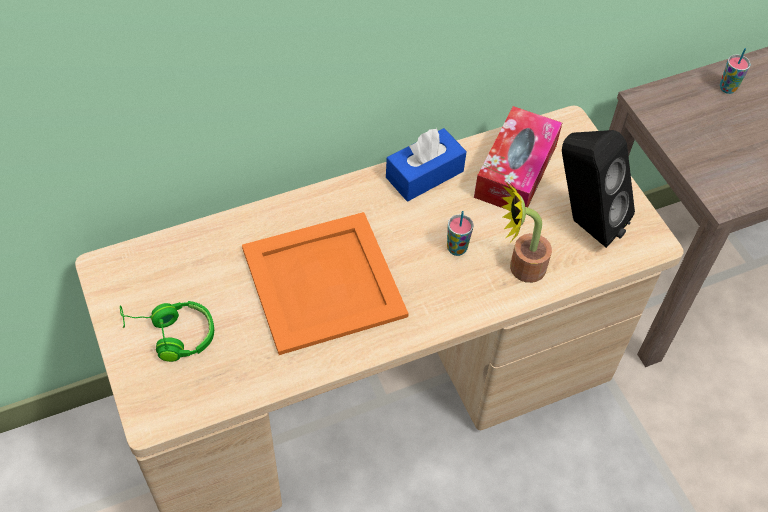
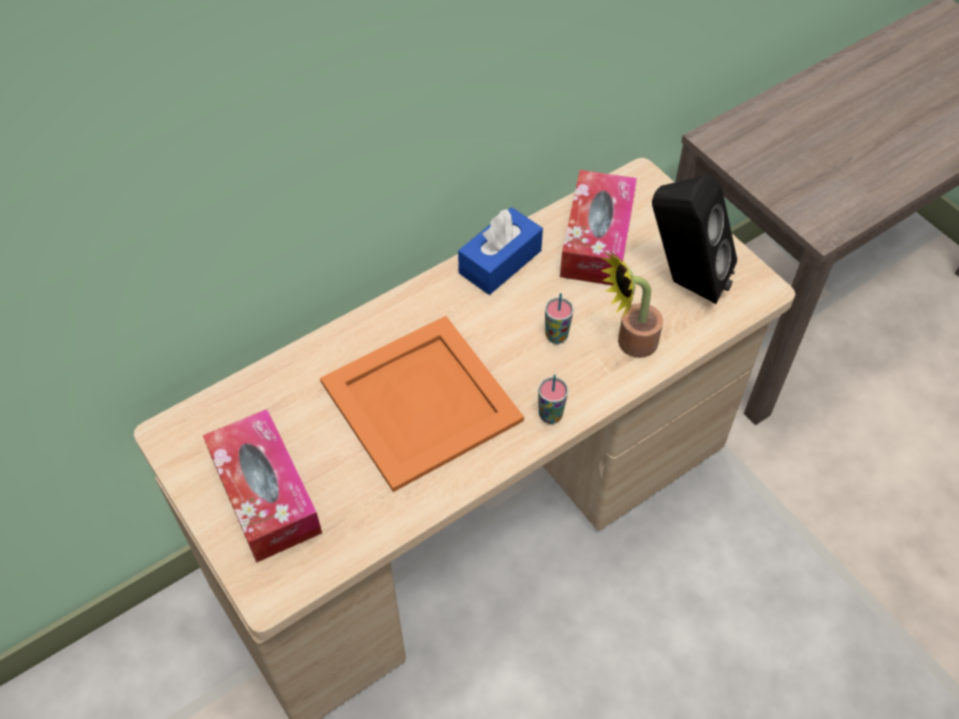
camera: 10 degrees left, 0 degrees up
green headphones [120,301,214,362] -> tissue box [203,409,322,563]
cup [720,48,751,94] -> cup moved to [538,374,568,424]

